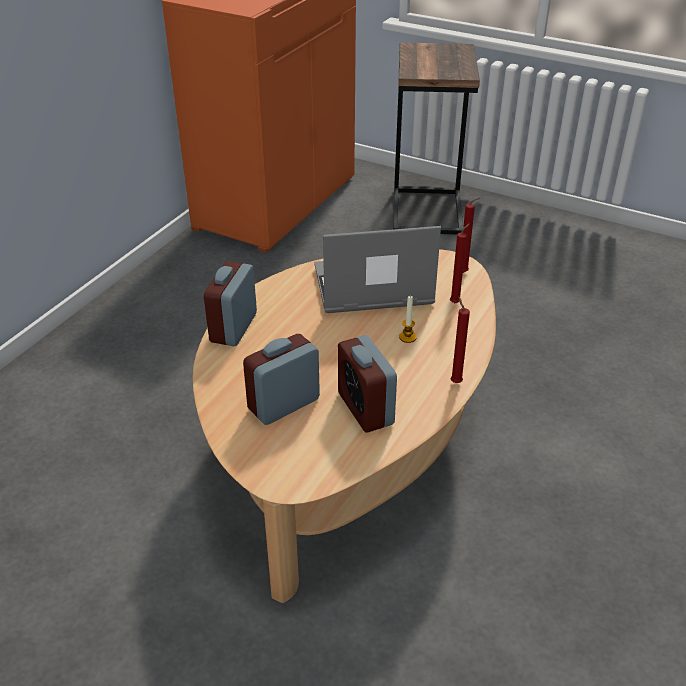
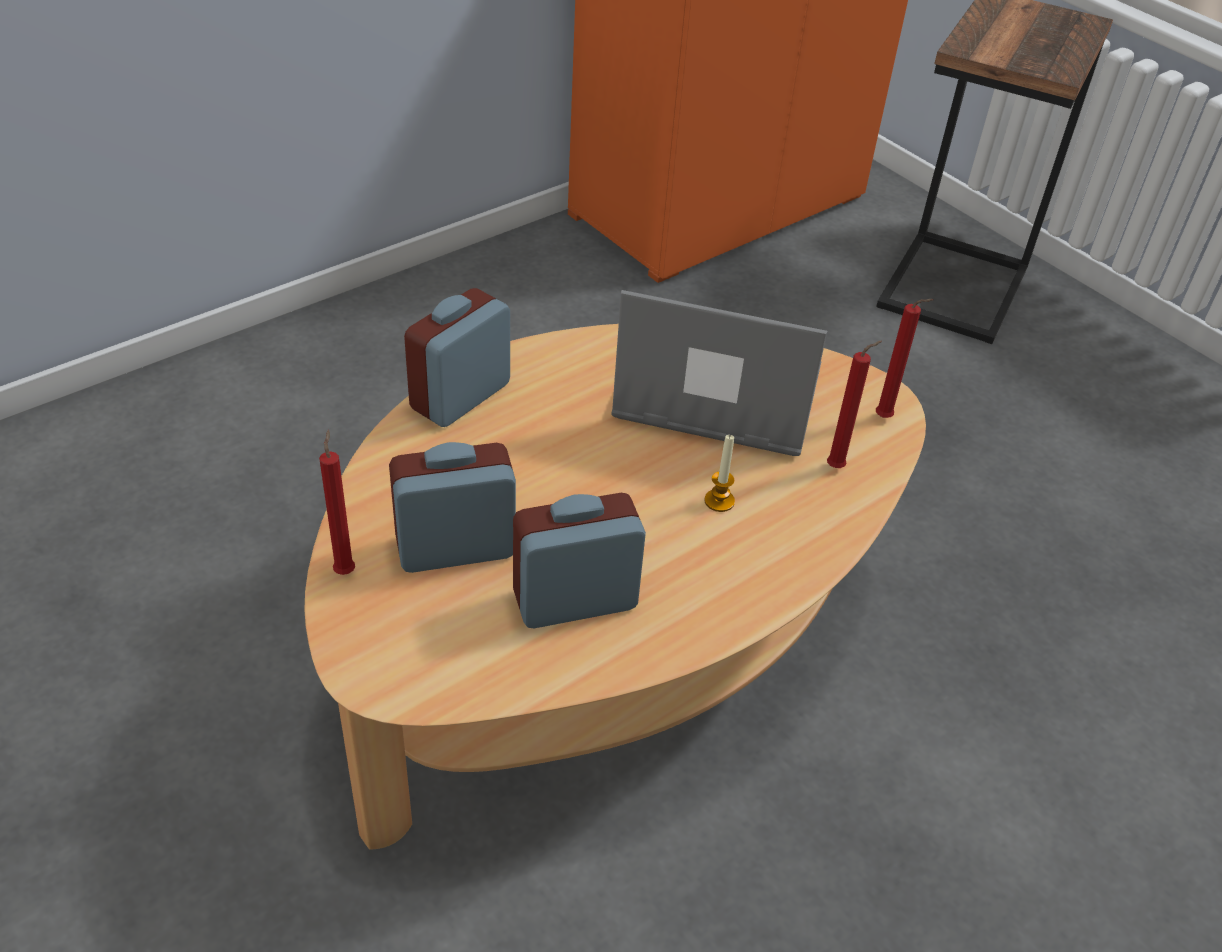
camera: 20 degrees right, 5 degrees up
alarm clock [338,335,397,433] -> alarm clock turned 75 degrees clockwise [513,493,646,628]
red candle [450,297,470,383] -> red candle moved to [319,430,355,575]

